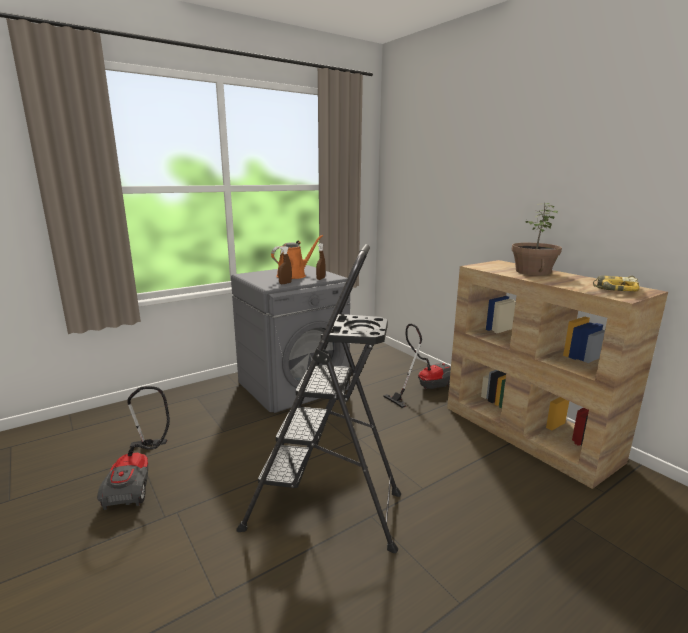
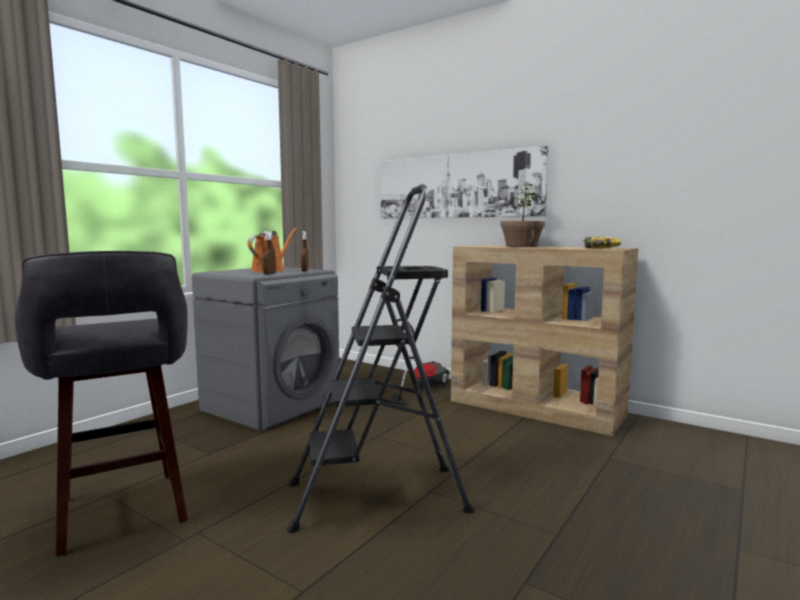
camera: 20 degrees left, 10 degrees down
vacuum cleaner [97,386,170,510] -> grey stool [14,251,188,556]
none -> picture [381,146,549,219]

